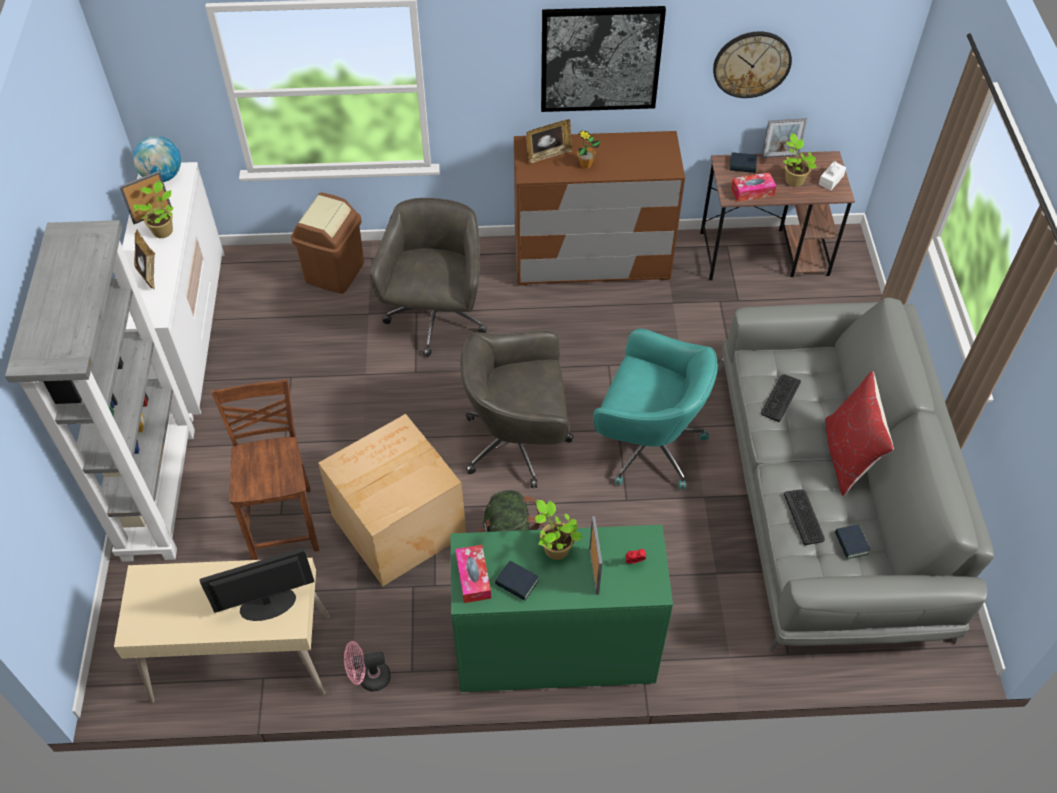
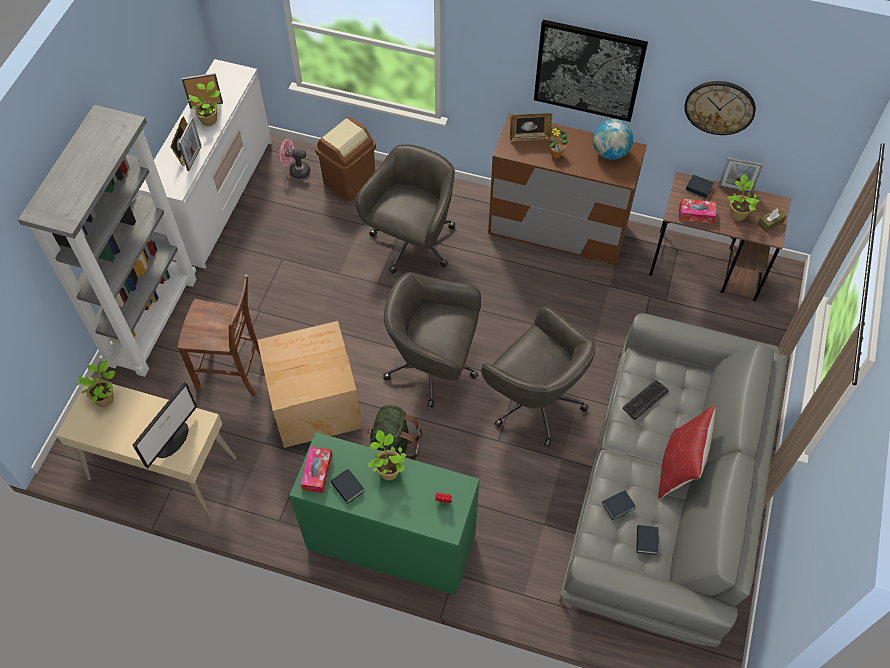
camera: 20 degrees right, 5 degrees up
globe [133,136,181,182] -> globe moved to [593,119,633,160]
monitor [199,547,315,621] -> monitor turned 120 degrees clockwise [133,382,197,468]
brown chair [211,379,319,560] -> brown chair turned 90 degrees clockwise [177,274,261,397]
pink fan [344,641,391,691] -> pink fan moved to [280,139,310,179]
picture frame [589,516,602,595] -> picture frame moved to [178,117,202,171]
turquoise office chair [593,328,718,490] -> grey office chair [481,306,596,447]
keyboard [784,489,825,545] -> book [602,490,636,520]
white tissue box [819,161,846,190] -> brown tissue box [758,208,786,232]
none -> potted plant [76,361,115,407]

